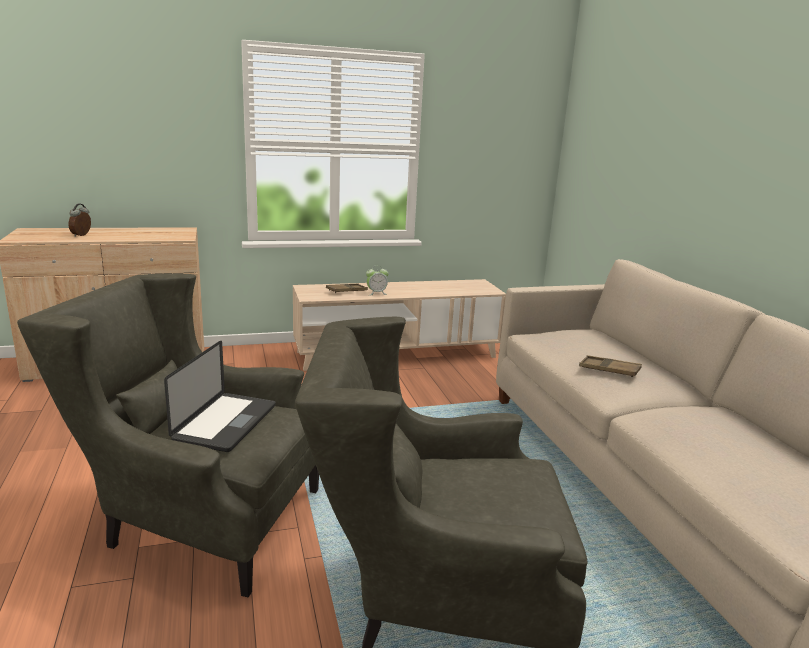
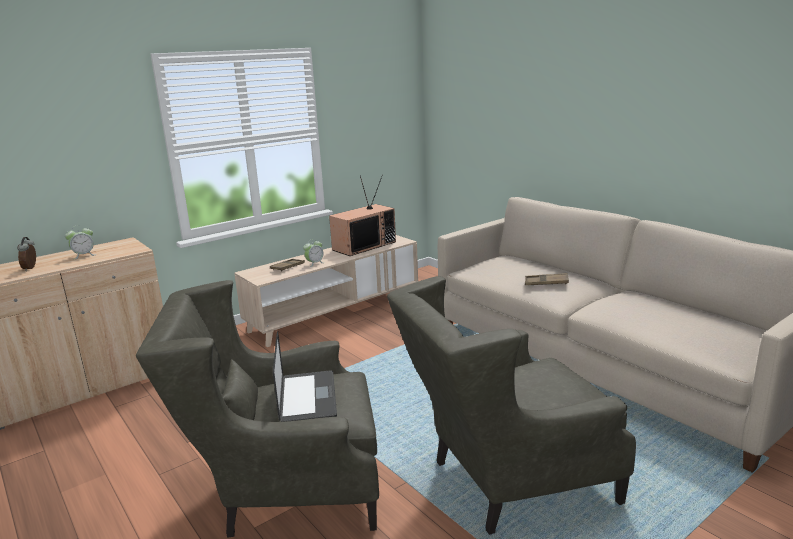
camera: 20 degrees left, 0 degrees up
none -> alarm clock [65,225,94,259]
none -> television [329,175,396,256]

